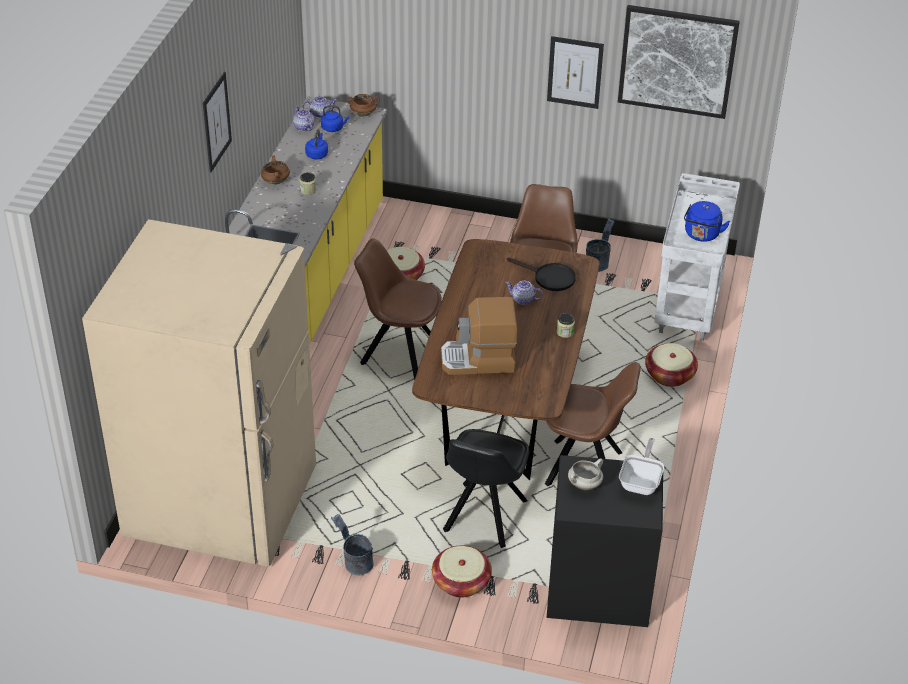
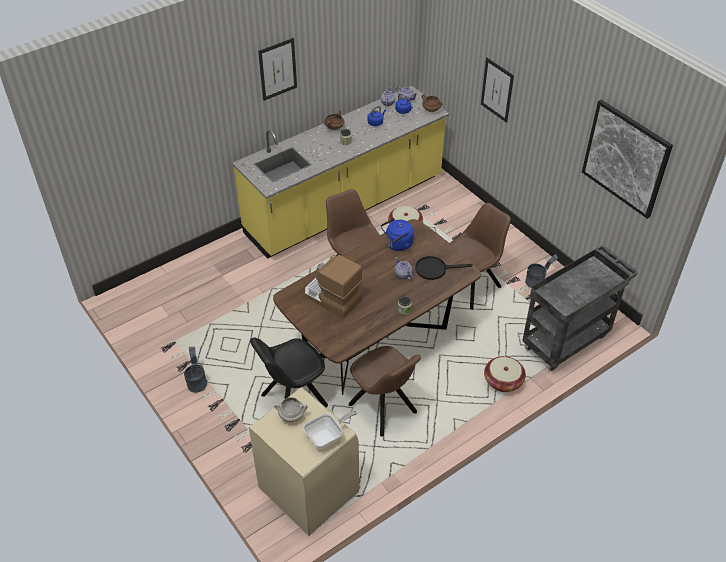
camera: 40 degrees right, 5 degrees up
beige fridge [82,219,316,566] -> none
basket [432,545,492,598] -> none
black frying pan [507,258,576,291] -> black frying pan turned 105 degrees clockwise [415,256,473,280]
picture [547,36,604,109] -> picture moved to [481,57,514,123]
black washing machine [547,455,663,627] -> beige washing machine [249,387,359,536]
white cart [654,173,740,341] -> black cart [522,245,638,371]
blue kettle [684,201,730,242] -> blue kettle moved to [381,218,414,251]

